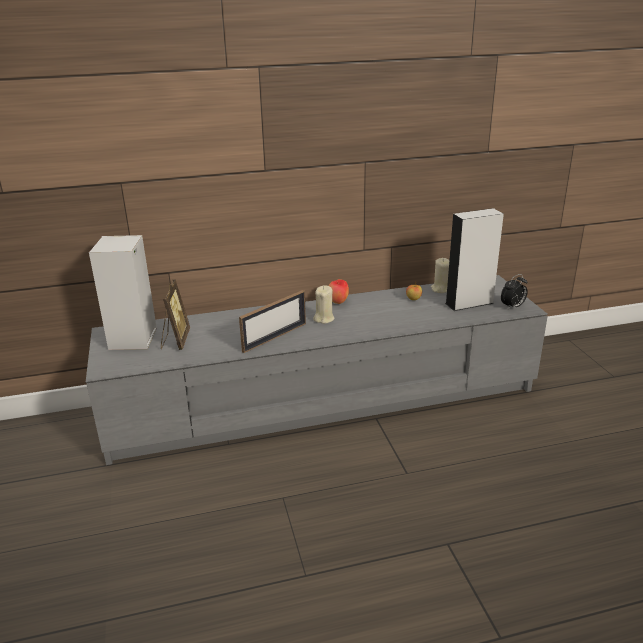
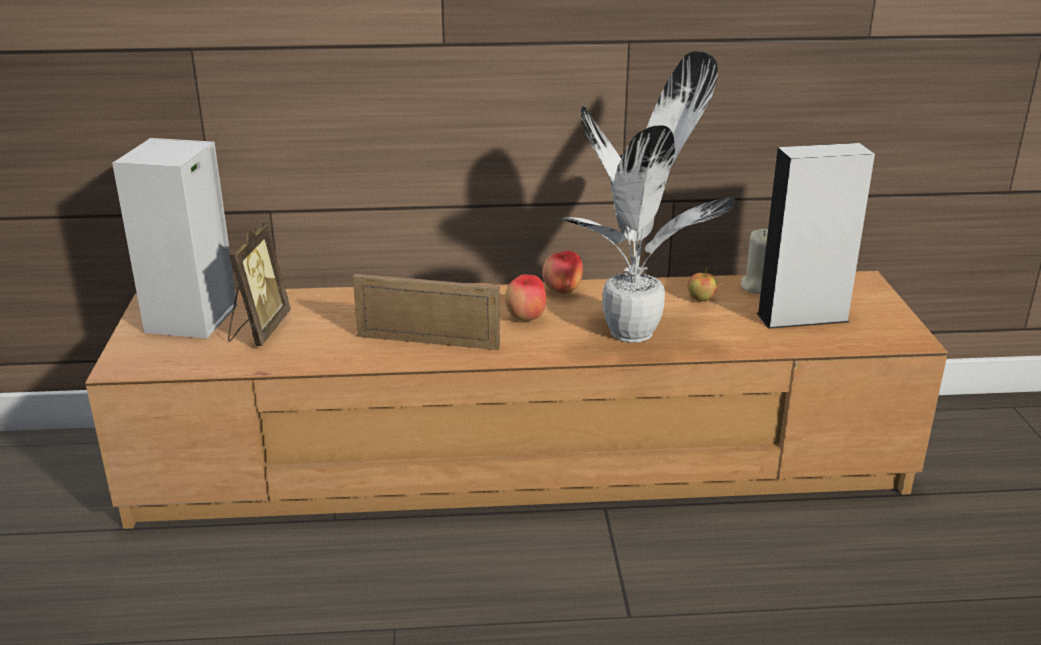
camera: 10 degrees right, 0 degrees up
grey tv stand [86,275,548,465] -> brown tv stand [85,271,948,529]
picture frame [239,290,306,353] -> picture frame turned 135 degrees counterclockwise [353,274,500,350]
beige candle [313,286,335,324] -> apple [505,275,546,321]
alarm clock [501,274,528,309] -> none
none -> potted plant [558,51,735,343]

